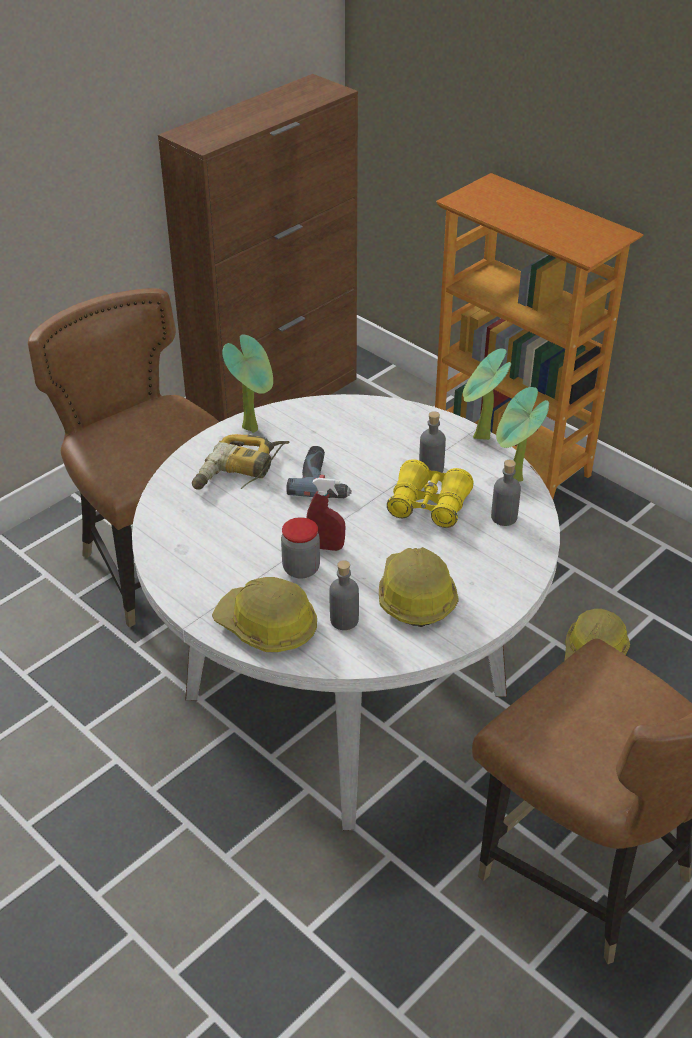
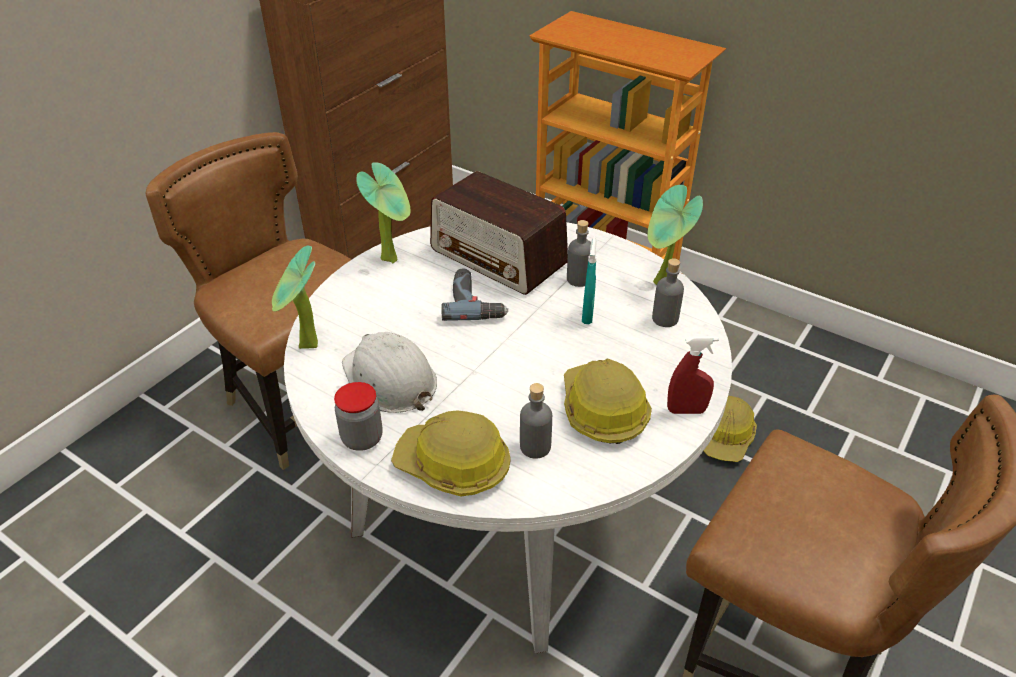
camera: 10 degrees left, 0 degrees up
power drill [192,434,290,490] -> none
jar [281,517,320,579] -> jar moved to [334,382,383,451]
red spray bottle [306,478,345,551] -> red spray bottle moved to [667,336,719,414]
yellow binoculars [387,459,473,528] -> turquoise spray bottle [582,236,597,324]
potted plant [463,348,511,440] -> potted plant moved to [272,245,318,349]
none -> white hard hat [342,332,437,413]
none -> radio [430,171,568,295]

